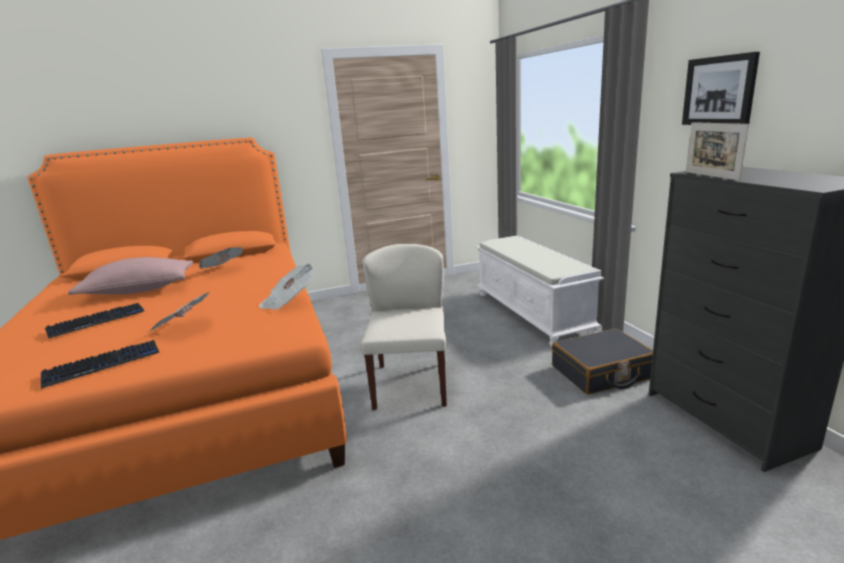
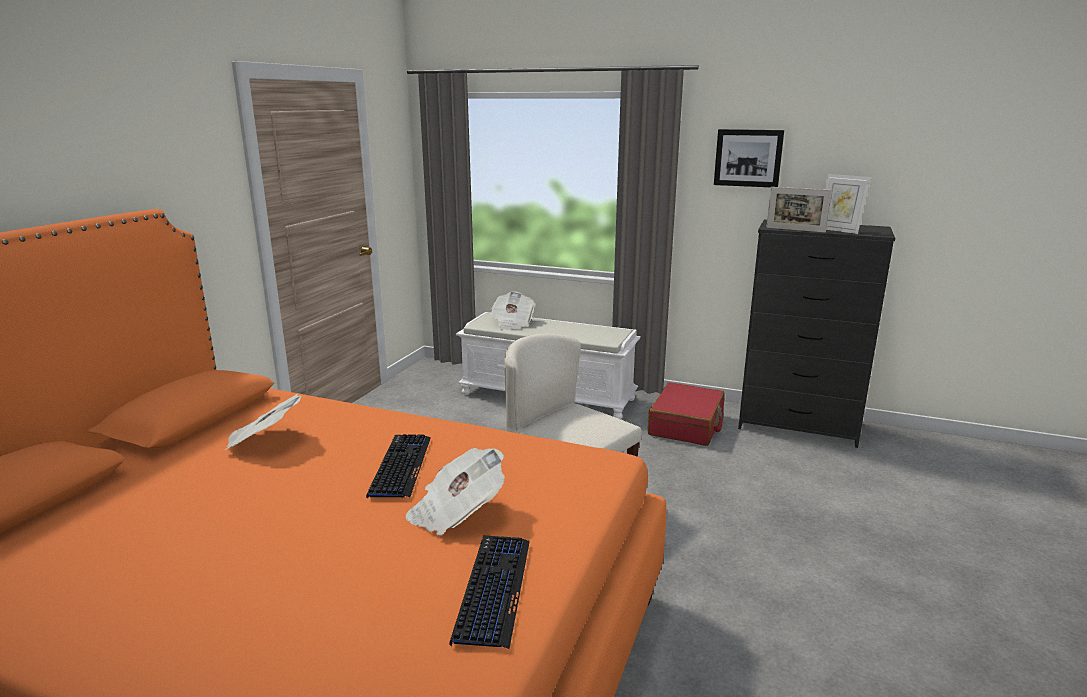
camera: 50 degrees left, 0 degrees up
keyboard [45,303,144,339] -> keyboard moved to [366,434,431,498]
pink pillow [68,257,193,295] -> none
newspaper [259,263,315,310] -> newspaper moved to [491,291,536,330]
black suitcase [552,328,653,394] -> red suitcase [648,382,725,446]
none -> picture frame [824,174,871,234]

